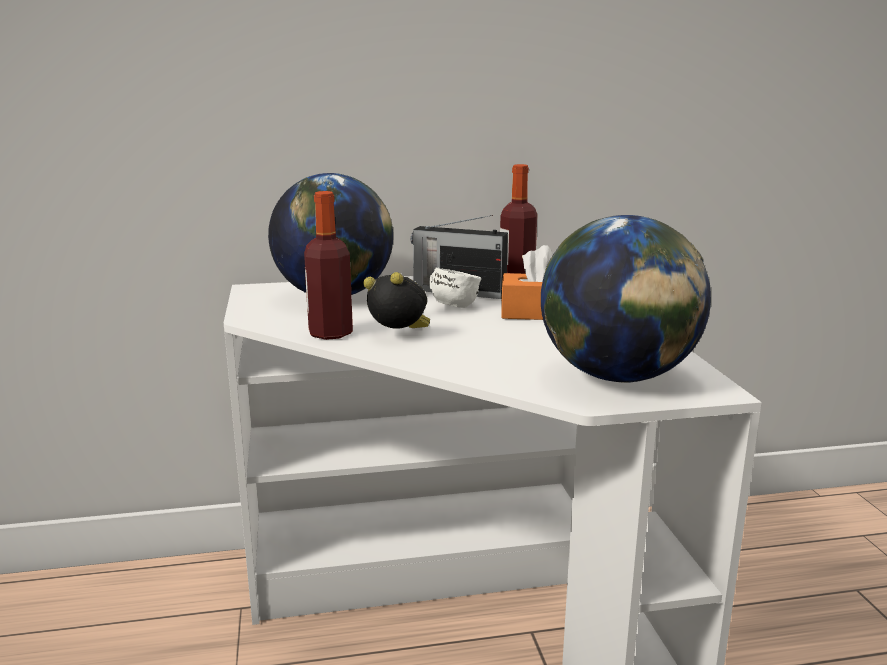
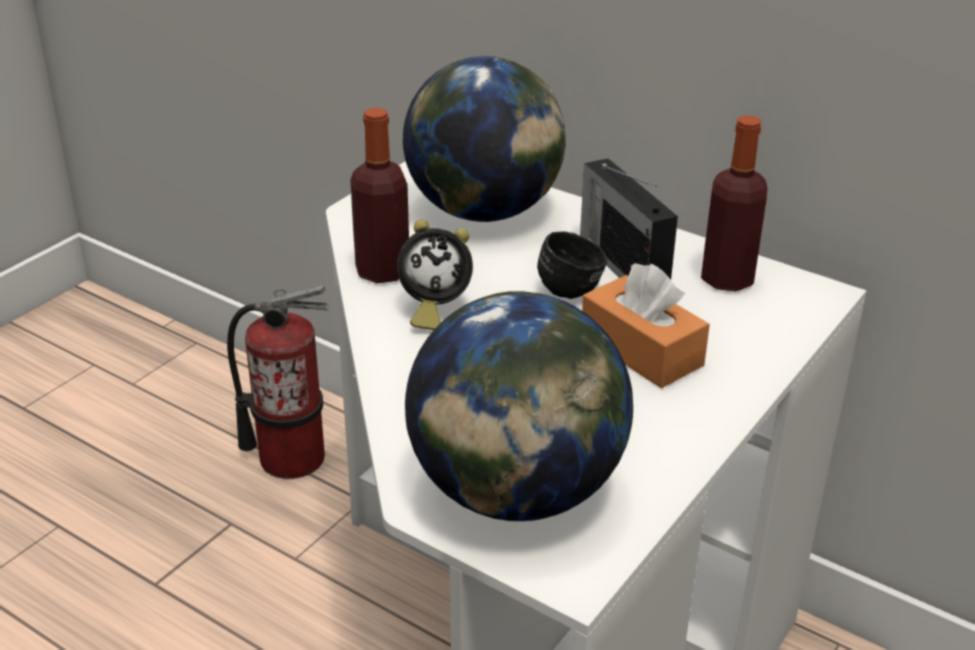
camera: 45 degrees right, 15 degrees up
alarm clock [363,272,430,329] -> alarm clock turned 105 degrees clockwise [397,219,473,330]
white mug [429,268,481,308] -> black mug [537,231,607,299]
none -> fire extinguisher [227,285,329,479]

